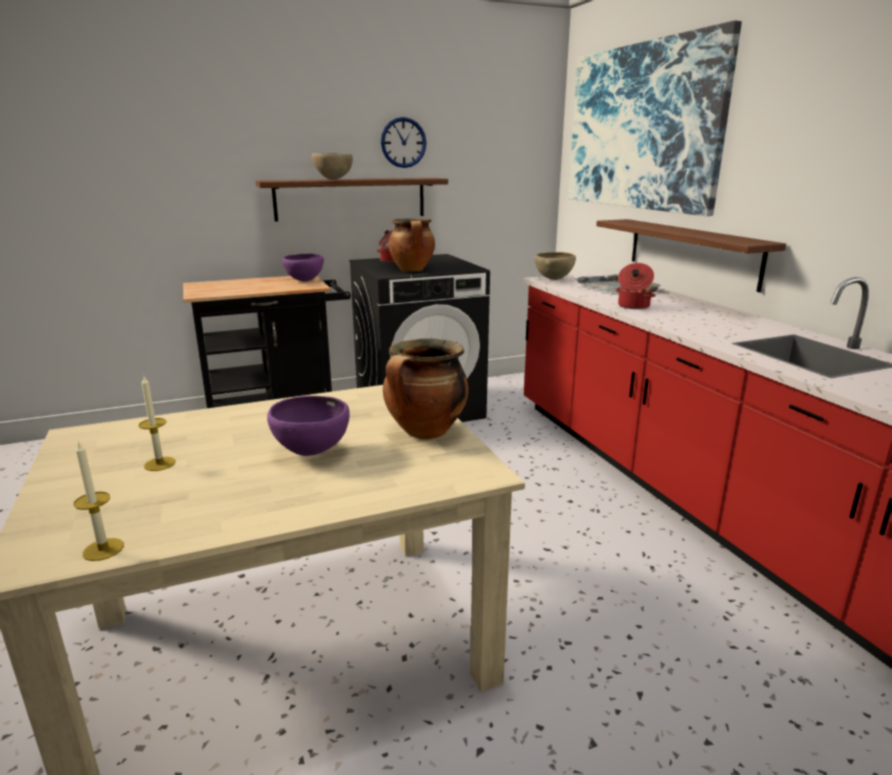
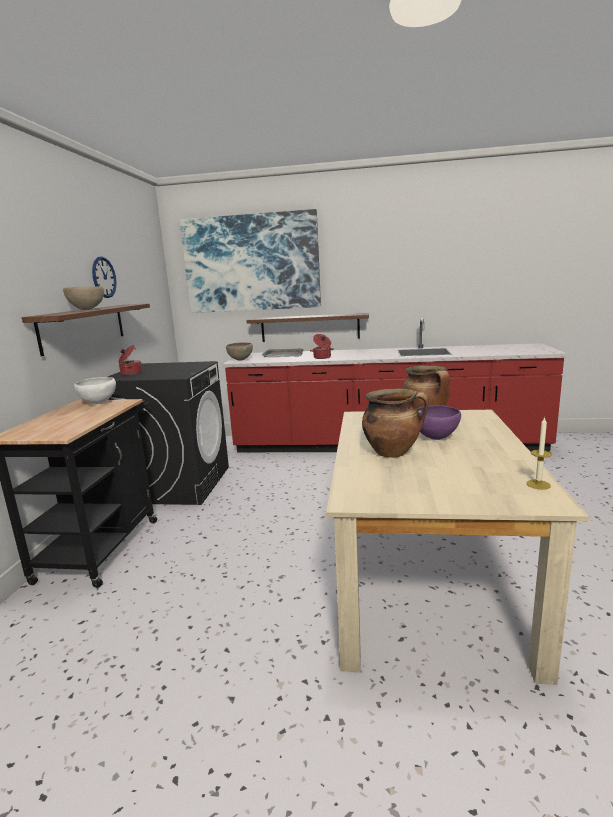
camera: 60 degrees left, 5 degrees down
candle [139,376,176,471] -> none
purple bowl [282,253,324,282] -> white bowl [74,377,116,404]
cooking pot [389,218,435,272] -> cooking pot moved to [362,389,429,458]

